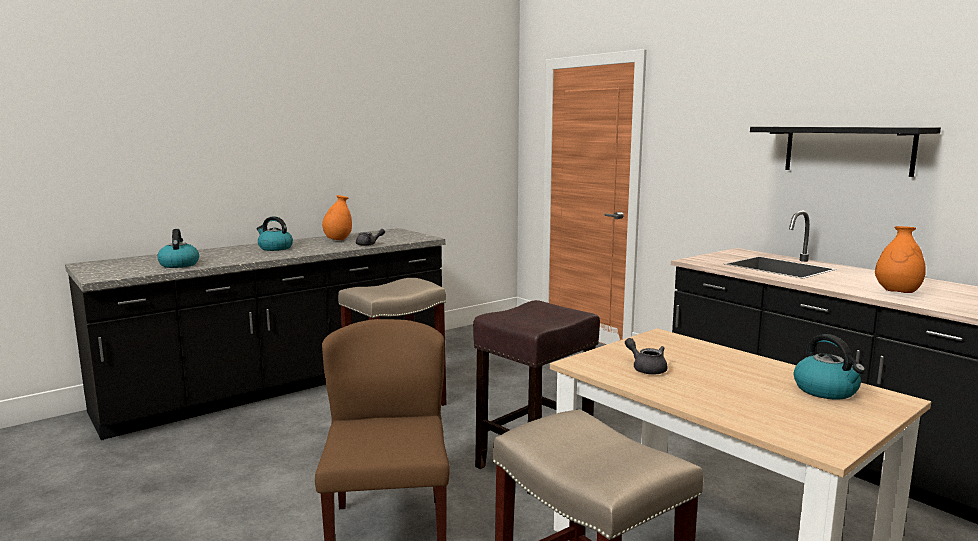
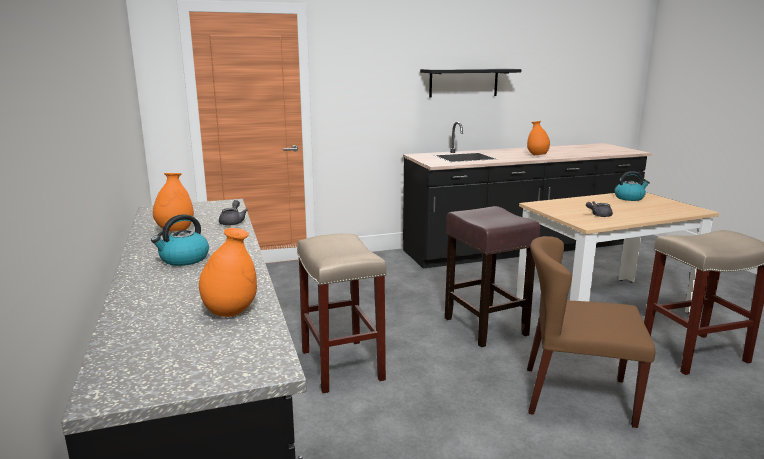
camera: 70 degrees left, 5 degrees up
kettle [157,229,199,268] -> orange vase [199,228,257,317]

